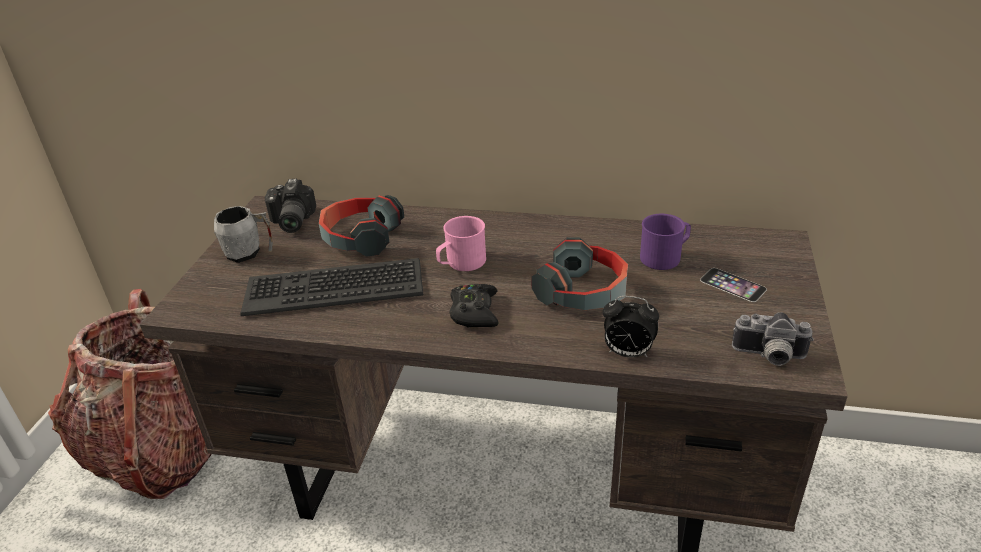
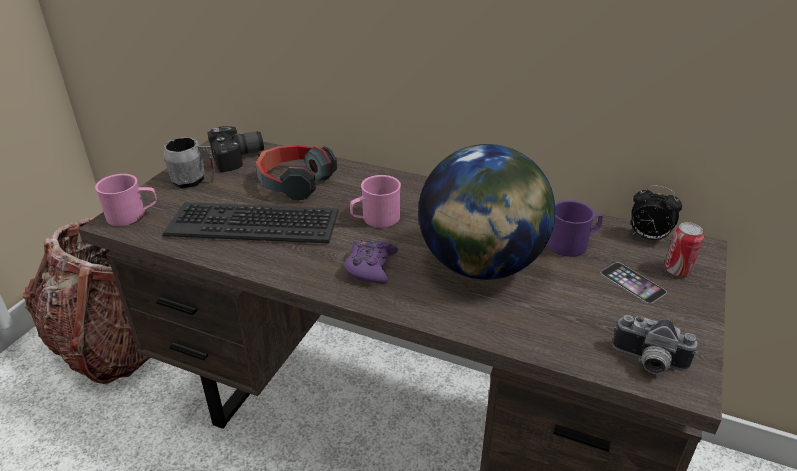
camera: 10 degrees right, 0 degrees up
camera [265,179,316,233] -> camera turned 120 degrees counterclockwise [207,126,264,172]
black game controller [449,284,499,327] -> purple game controller [344,240,398,284]
headphones [531,237,628,310] -> globe [418,144,555,280]
alarm clock [603,296,659,358] -> alarm clock moved to [631,185,682,243]
none -> pink mug [95,174,157,226]
none -> can [664,222,704,276]

